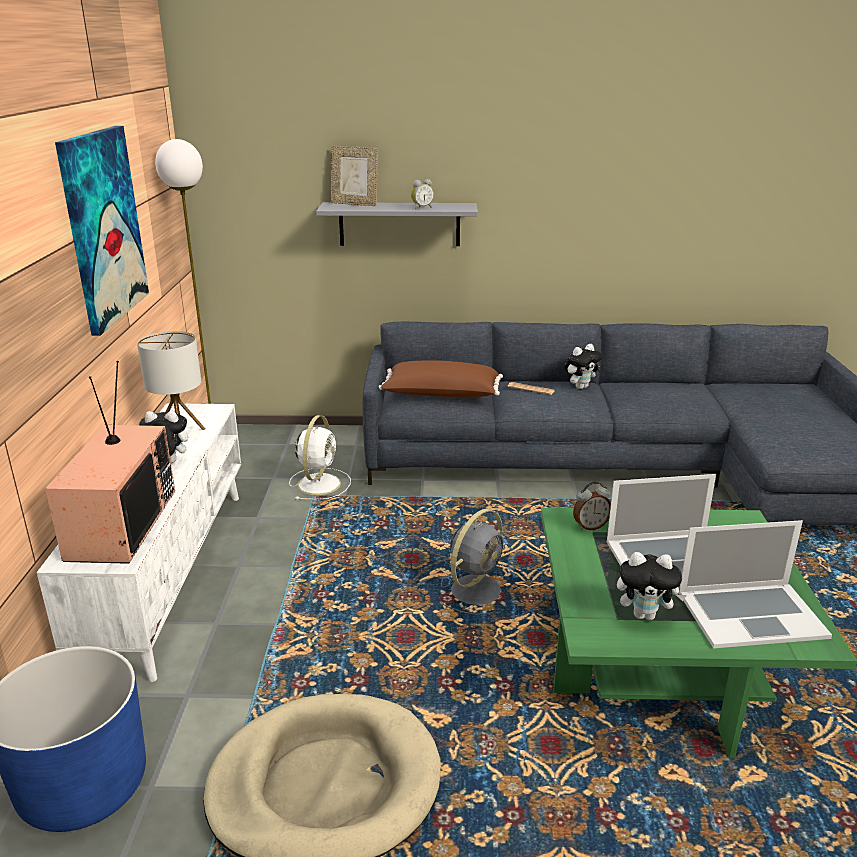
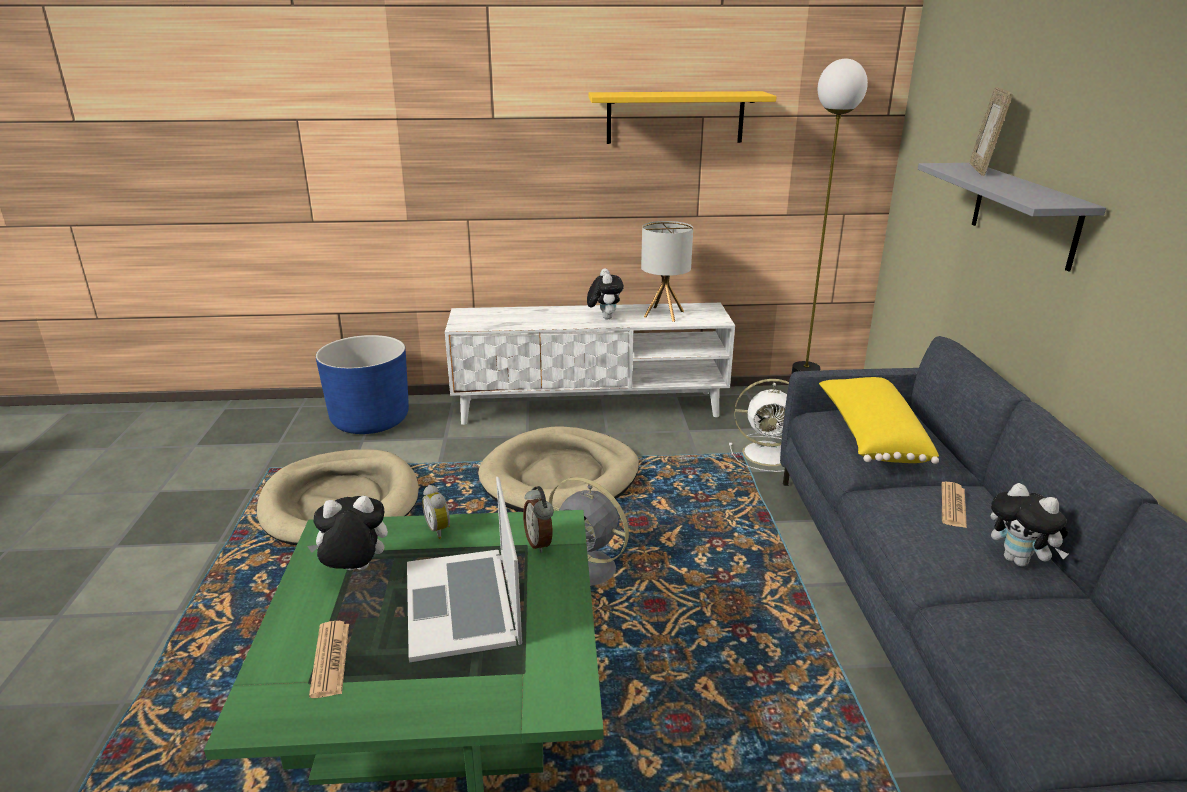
camera: 85 degrees right, 0 degrees up
television [45,361,175,564] -> none
picture [55,126,149,336] -> yellow shelf [589,91,777,144]
brown pillow [379,360,503,397] -> yellow pillow [819,377,939,464]
alarm clock [411,179,434,209] -> alarm clock moved to [422,485,450,539]
plush toy [617,552,687,620] -> plush toy turned 75 degrees clockwise [307,496,388,570]
laptop [679,520,832,648] -> newspaper [309,621,349,698]
none -> beige dog bed [478,426,639,512]

